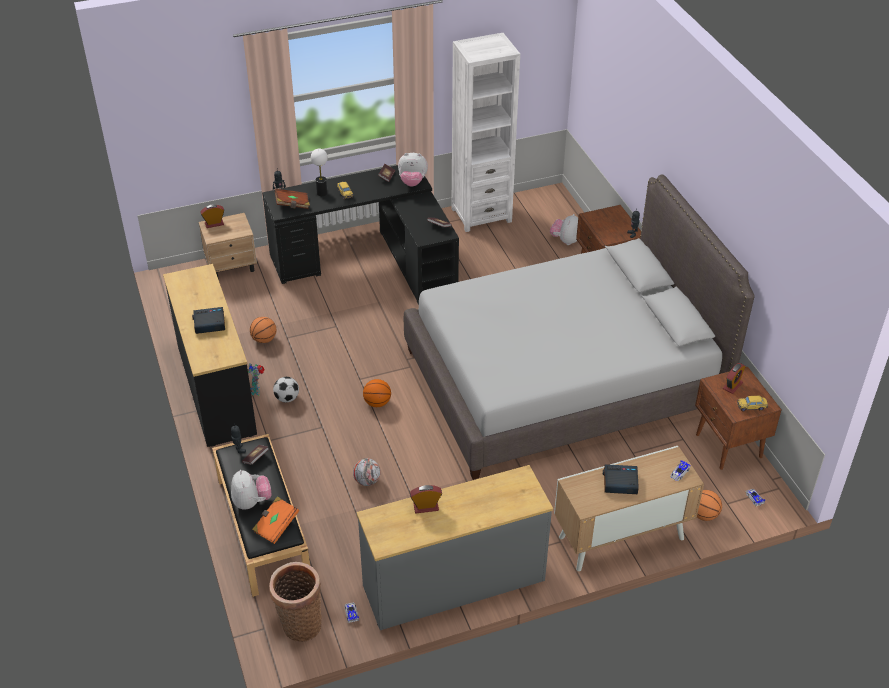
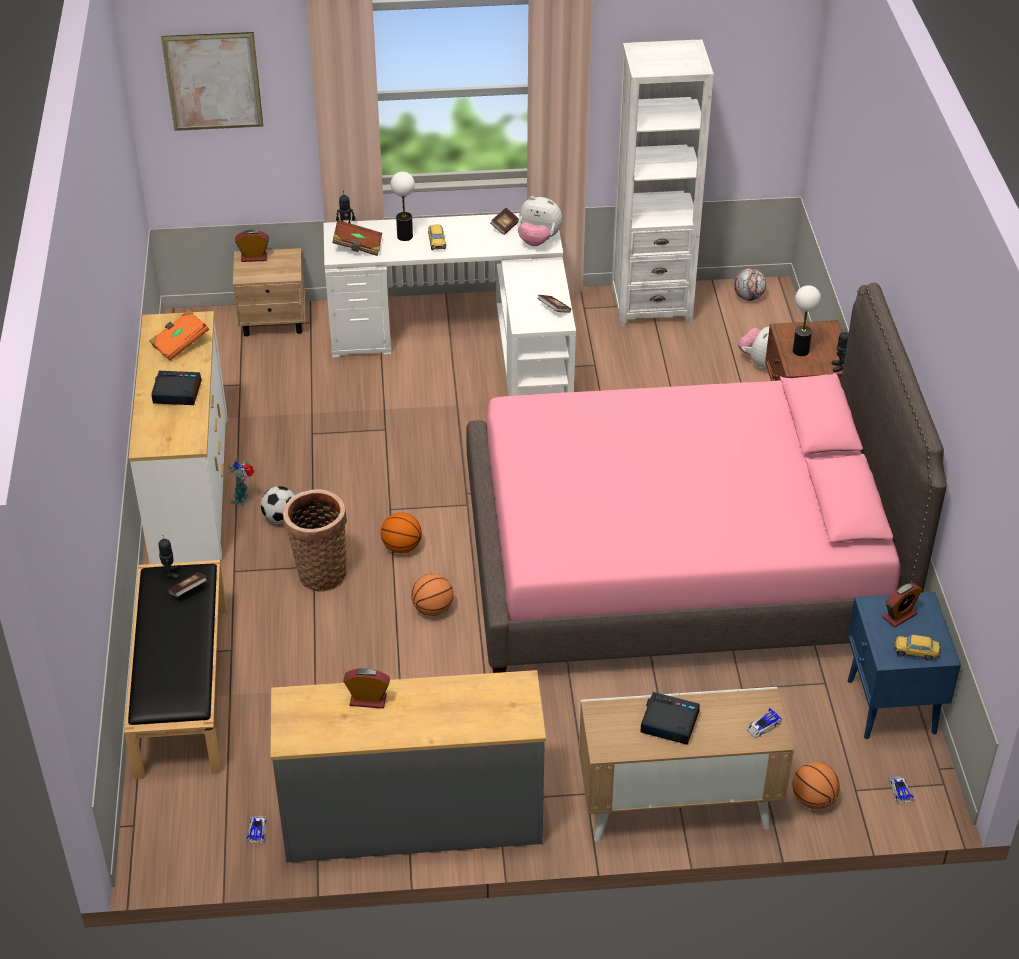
camera: 15 degrees right, 0 degrees up
black dresser [163,264,257,447] -> white dresser [129,311,227,564]
plush toy [231,470,272,509] -> none
basketball [250,317,277,343] -> basketball moved to [411,574,454,616]
orange book [252,497,299,544] -> orange book moved to [149,310,209,361]
black desk [262,165,459,305] -> white desk [323,213,576,396]
basket [269,562,322,642] -> basket moved to [283,489,347,592]
football [353,458,381,486] -> football moved to [734,268,766,301]
grey bed [404,174,755,480] -> pink bed [466,283,947,673]
brown nightstand [695,367,782,470] -> blue nightstand [847,592,961,739]
none -> picture [161,32,263,131]
none -> table lamp [793,285,821,356]

